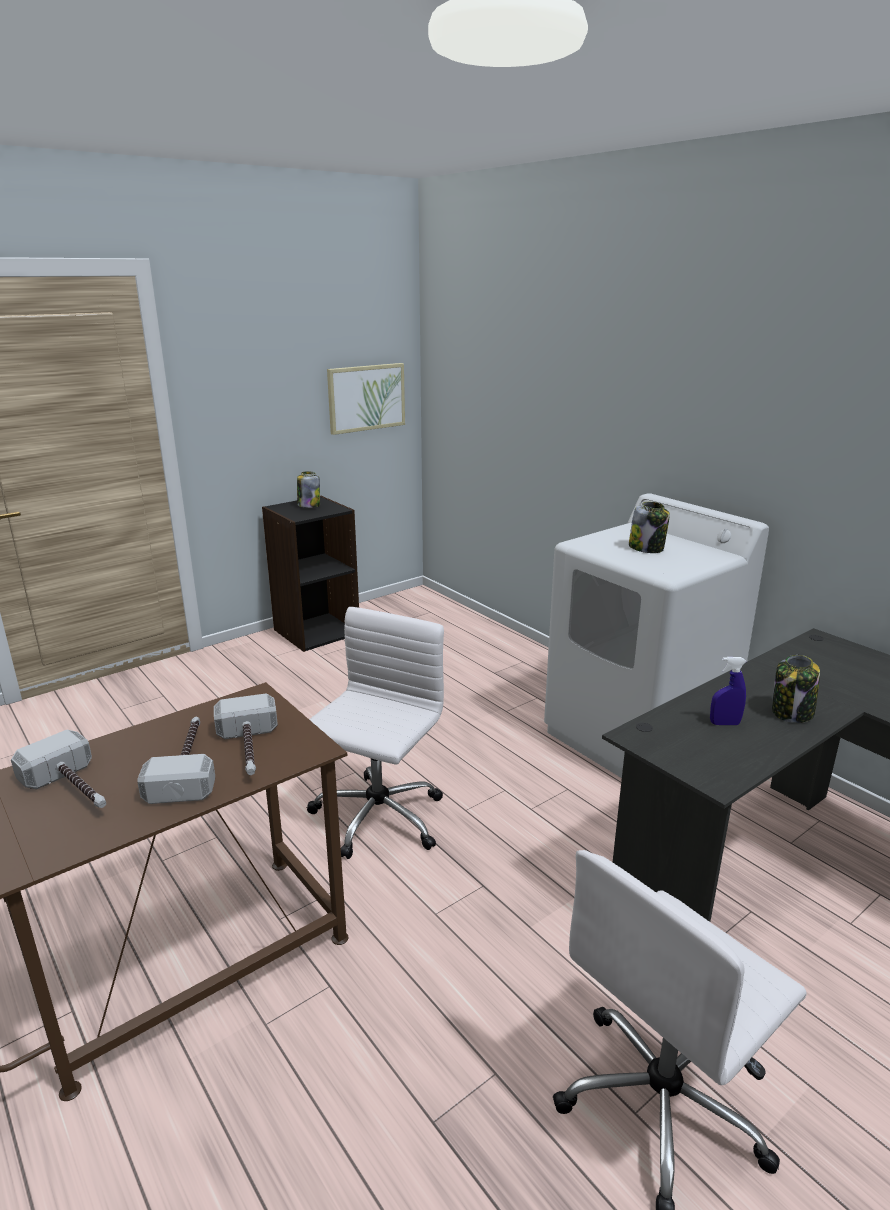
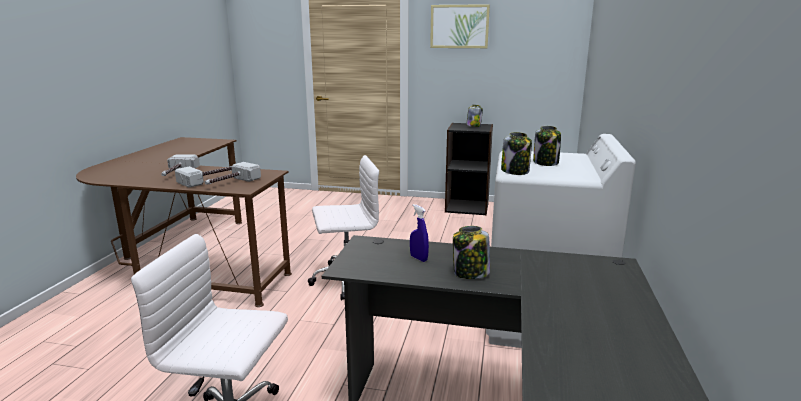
camera: 50 degrees right, 5 degrees down
picture [327,363,405,435] -> picture moved to [430,4,490,48]
none -> jar [501,132,532,175]

